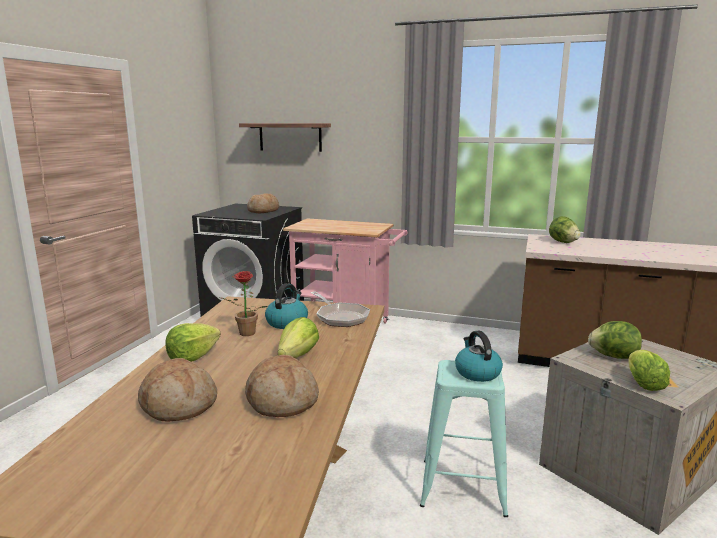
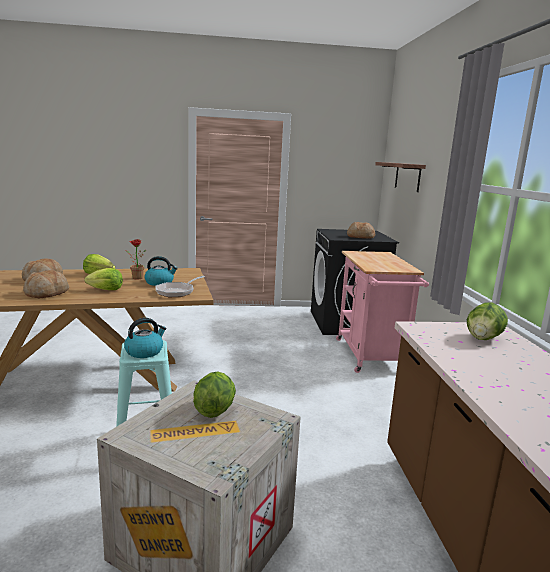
camera: 65 degrees right, 0 degrees up
lettuce [628,350,670,391] -> none

